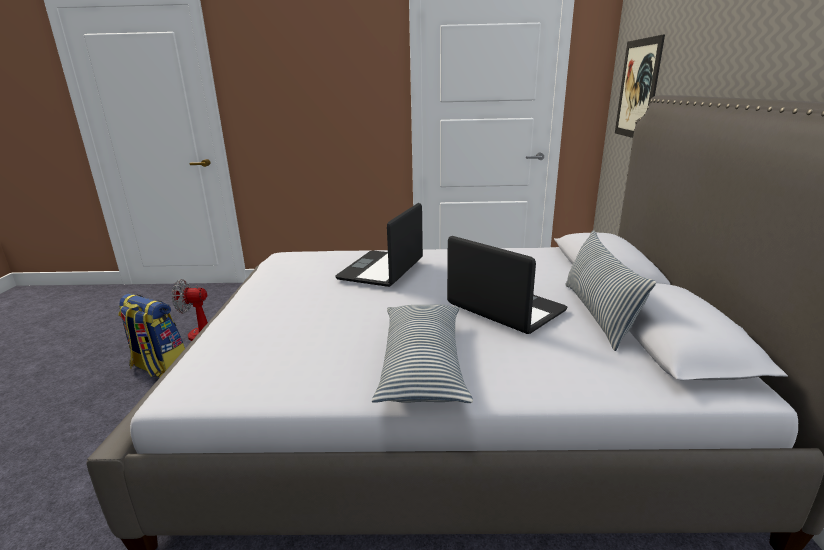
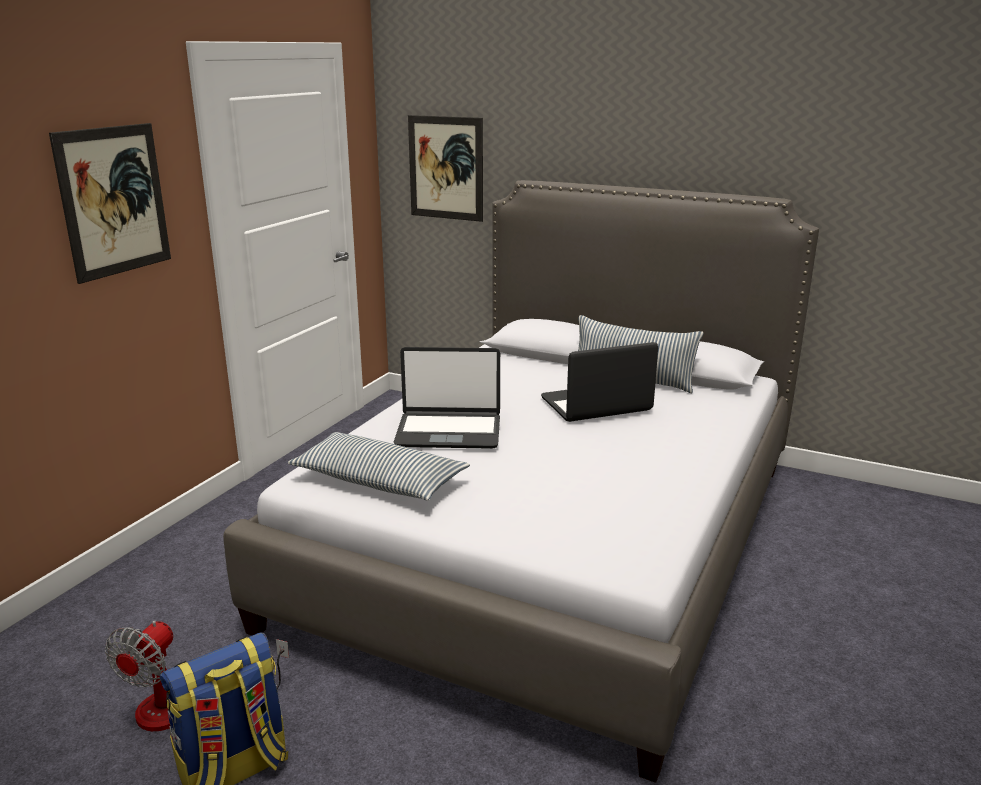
camera: 65 degrees left, 0 degrees up
laptop [335,203,423,287] -> laptop turned 45 degrees counterclockwise [394,347,500,449]
pillow [372,304,473,403] -> pillow moved to [288,432,470,500]
none -> picture [49,123,171,284]

